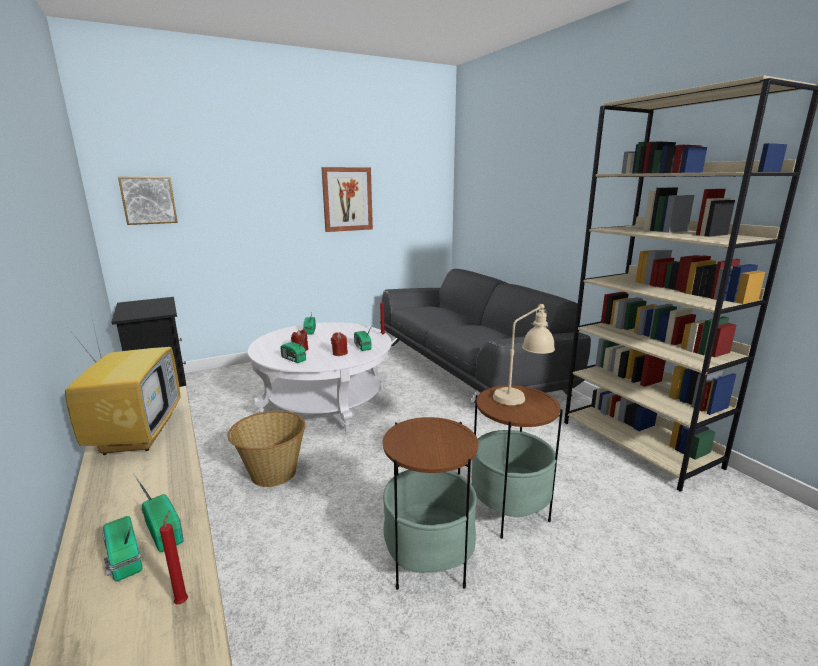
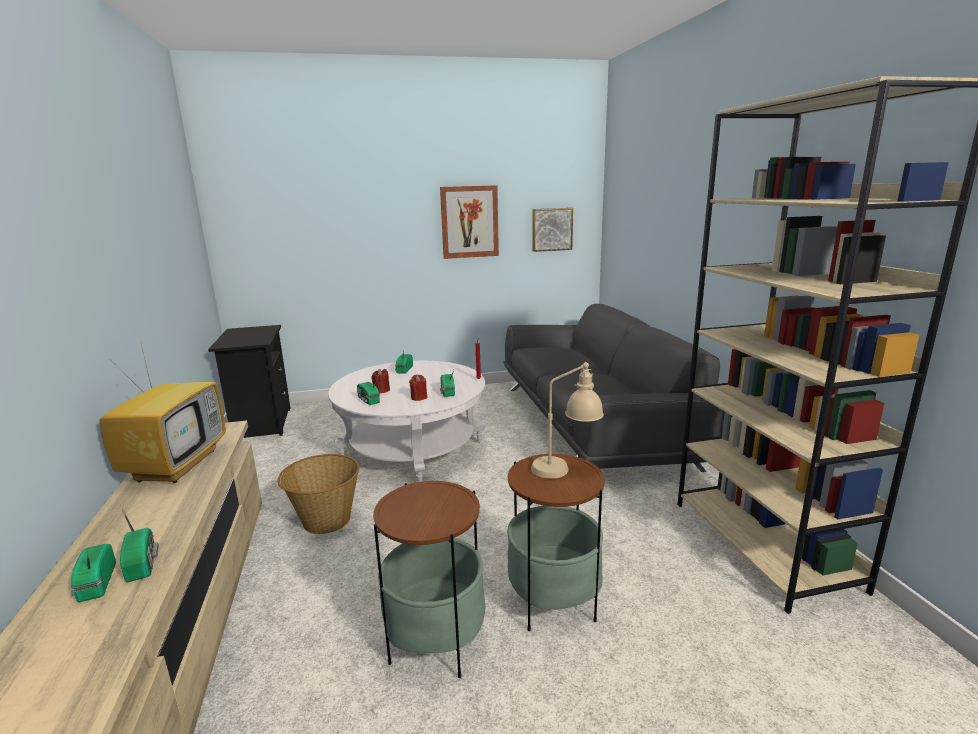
camera: 15 degrees right, 0 degrees up
picture [118,177,178,225] -> picture moved to [532,208,573,252]
red candle [160,511,188,604] -> none

